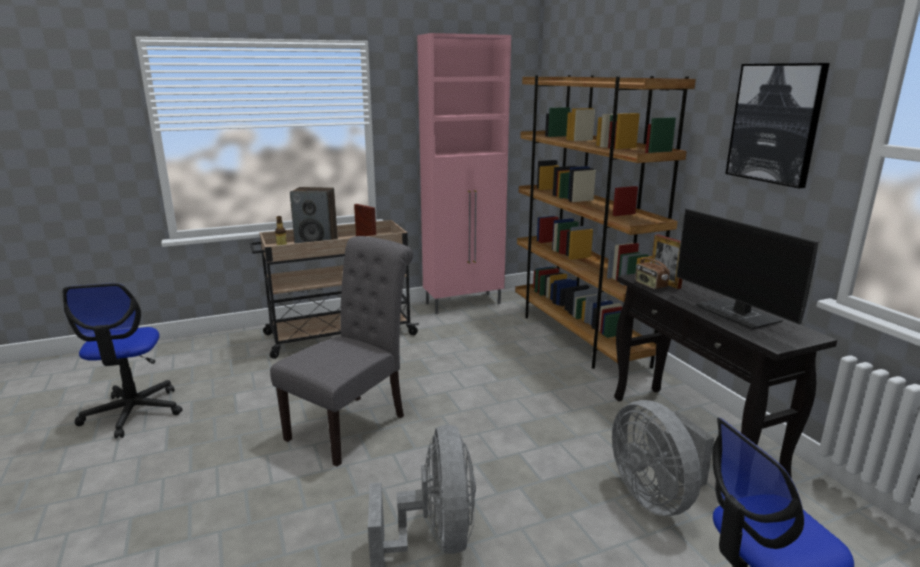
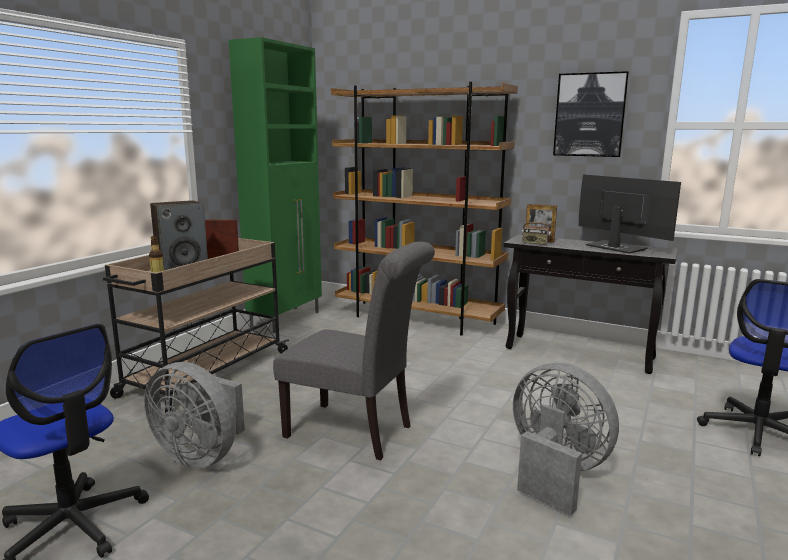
camera: 40 degrees left, 5 degrees down
grey chair [270,236,413,467] -> grey chair turned 120 degrees clockwise [273,242,435,460]
pink cabinet [417,33,511,314] -> green cabinet [229,37,322,333]
grey fan [612,400,714,516] -> grey fan moved to [144,362,245,469]
monitor [676,208,818,330] -> monitor turned 150 degrees counterclockwise [579,175,681,253]

